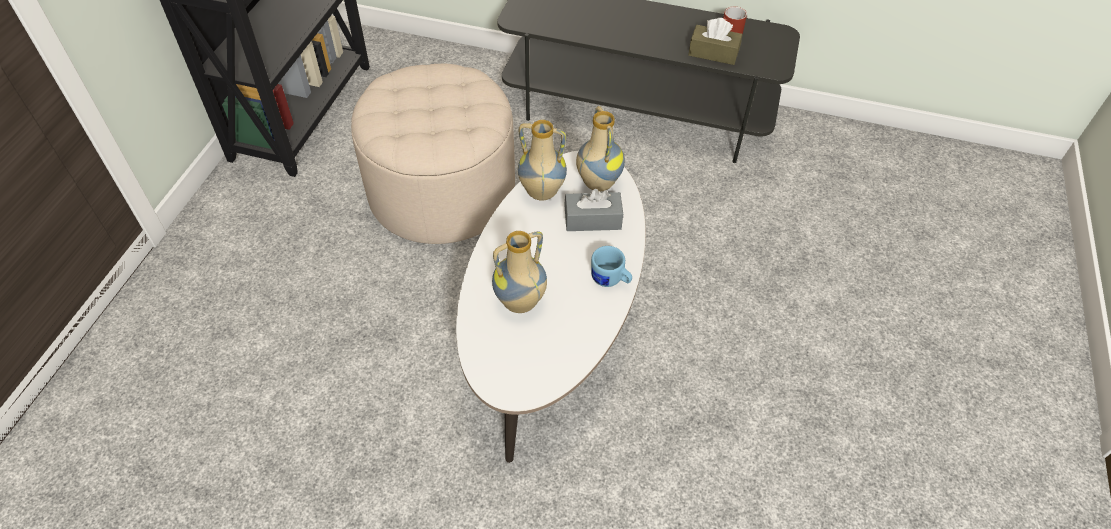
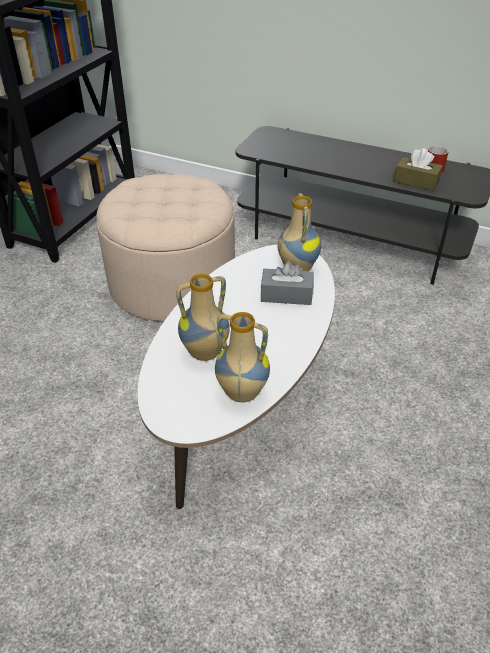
camera: 10 degrees right, 10 degrees down
vase [518,120,567,201] -> vase moved to [215,312,270,402]
blue mug [591,246,632,287] -> none

